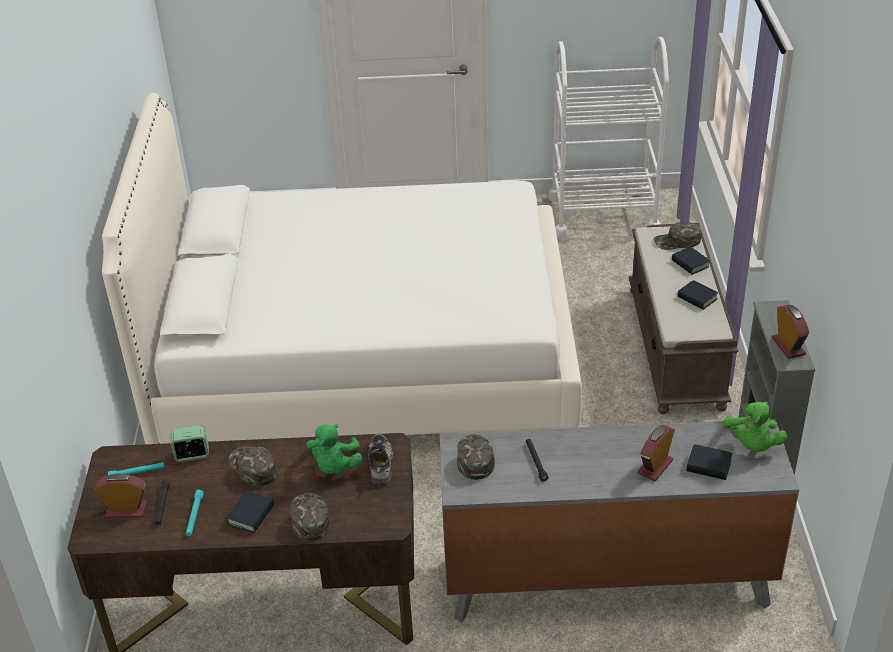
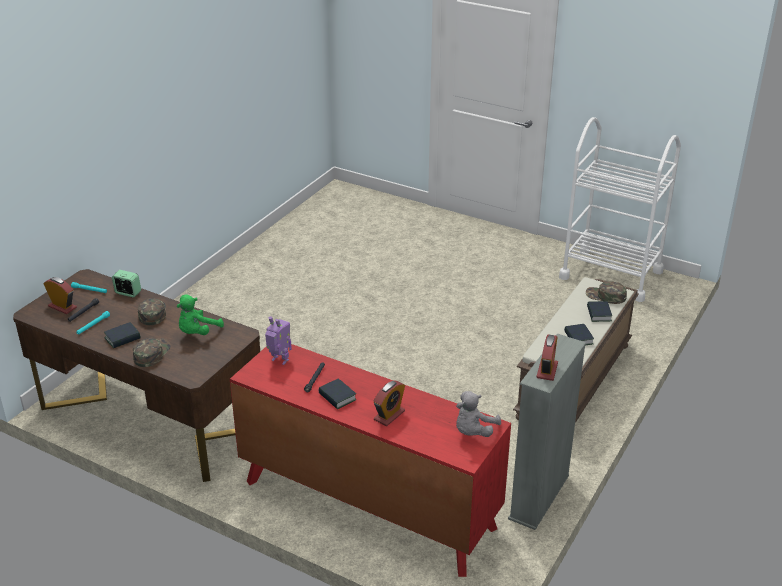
camera: 30 degrees right, 5 degrees down
white bed [102,93,582,444] -> none
shoe [369,434,394,486] -> none
grey dresser [440,419,799,622] -> red dresser [230,344,511,577]
green cap [457,434,495,480] -> toy robot [265,316,292,365]
alarm clock [637,425,675,481] -> alarm clock turned 150 degrees clockwise [373,381,405,426]
book [686,444,732,480] -> book moved to [318,379,357,409]
green plush toy [723,401,787,452] -> grey plush toy [456,391,501,437]

